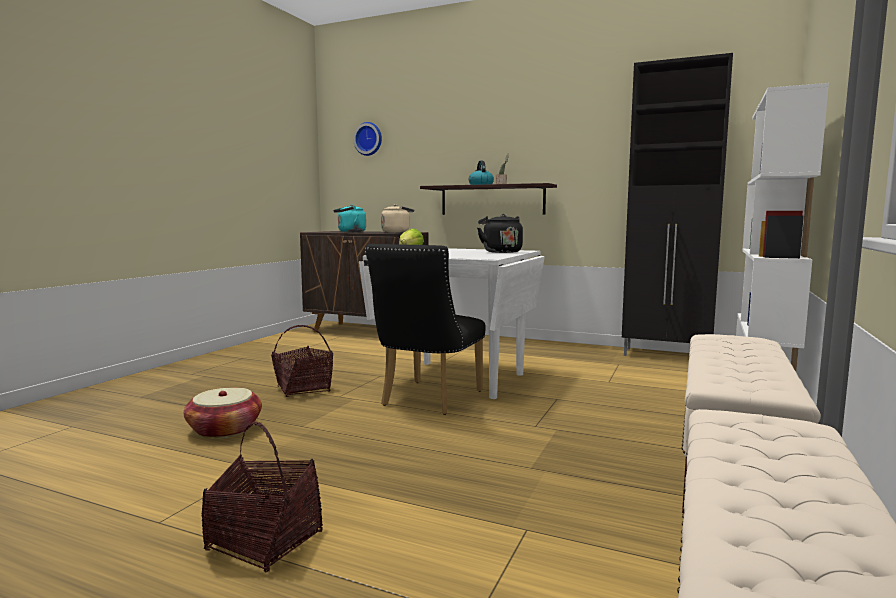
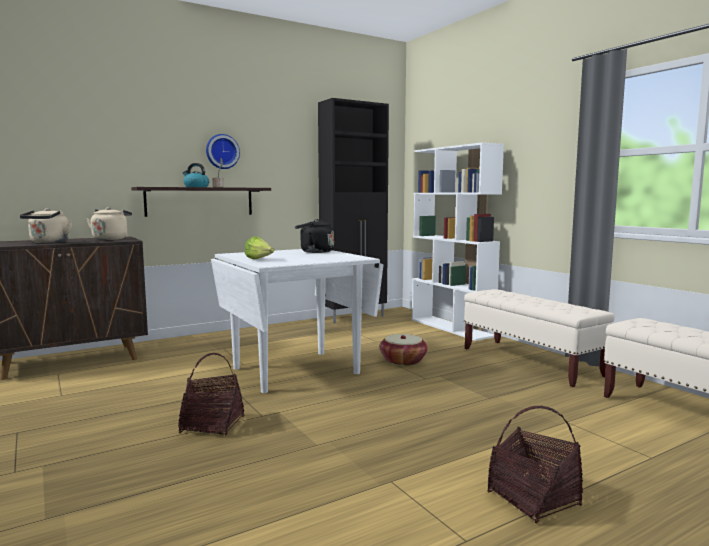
camera: 55 degrees left, 0 degrees up
basket [183,388,262,439] -> basket moved to [379,334,428,366]
turquoise kettle [333,204,366,232] -> beige kettle [20,208,72,243]
wall clock [353,122,382,156] -> wall clock moved to [206,134,240,169]
black chair [365,244,486,415] -> none

